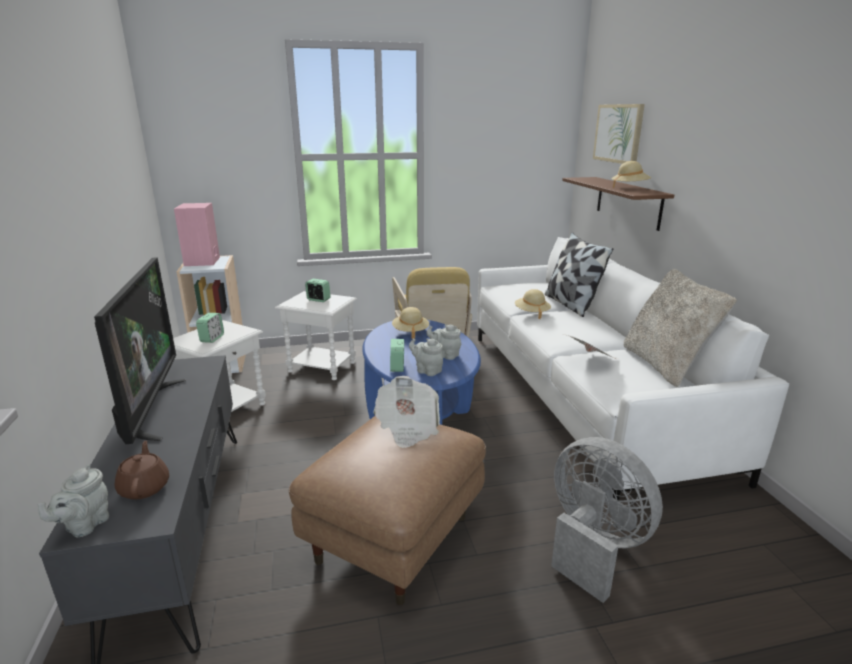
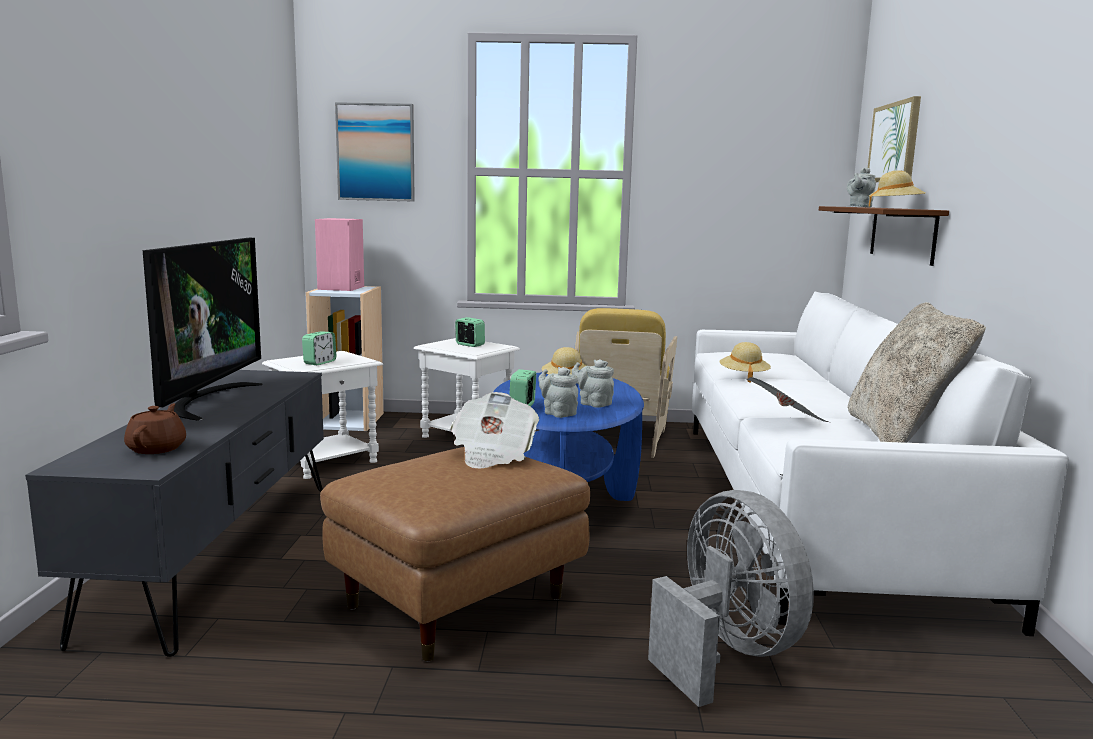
camera: 15 degrees right, 10 degrees down
grey teapot [38,465,109,537] -> grey teapot moved to [847,167,876,207]
pillow [545,232,614,317] -> none
none -> picture [335,102,415,202]

